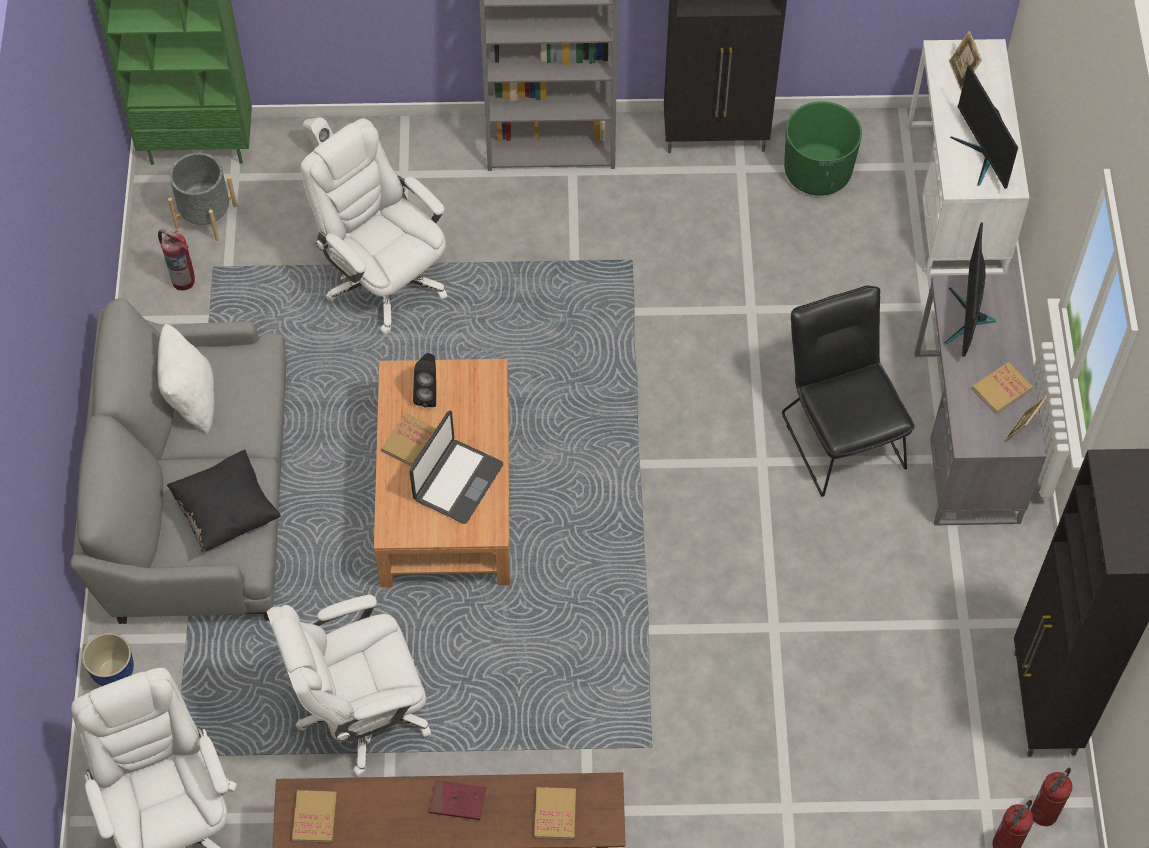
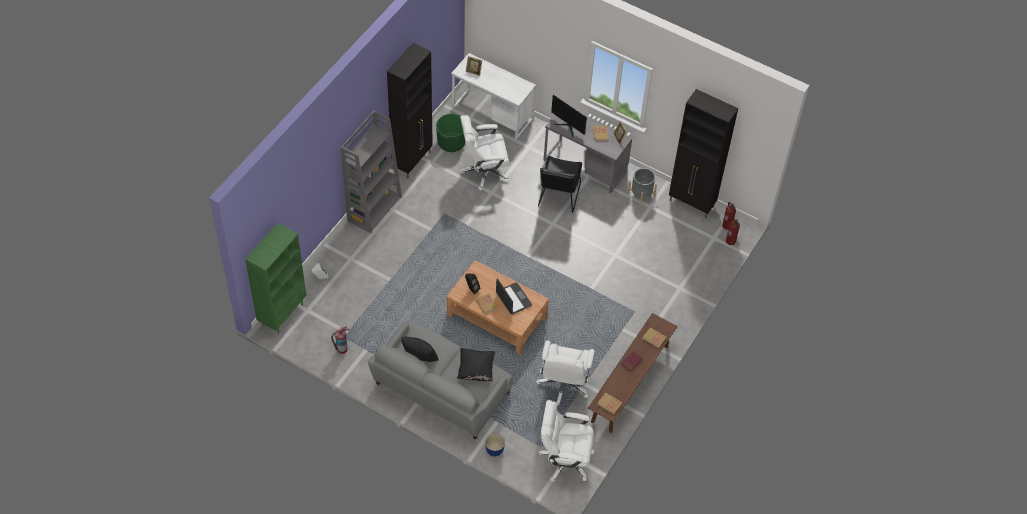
camera: 60 degrees left, 5 degrees down
white pillow [157,324,215,434] -> black pillow [401,337,439,362]
grey planter [168,152,237,241] -> grey planter moved to [628,168,657,206]
white office chair [301,118,447,335] -> white office chair moved to [460,115,509,190]
black chair [782,285,914,497] -> black chair turned 90 degrees counterclockwise [538,156,582,213]
monitor [950,65,1018,189] -> none

